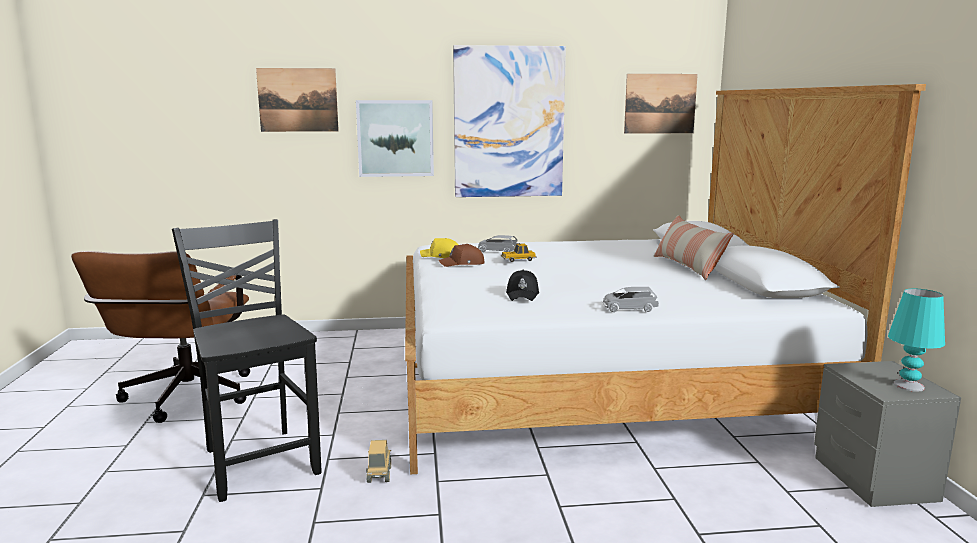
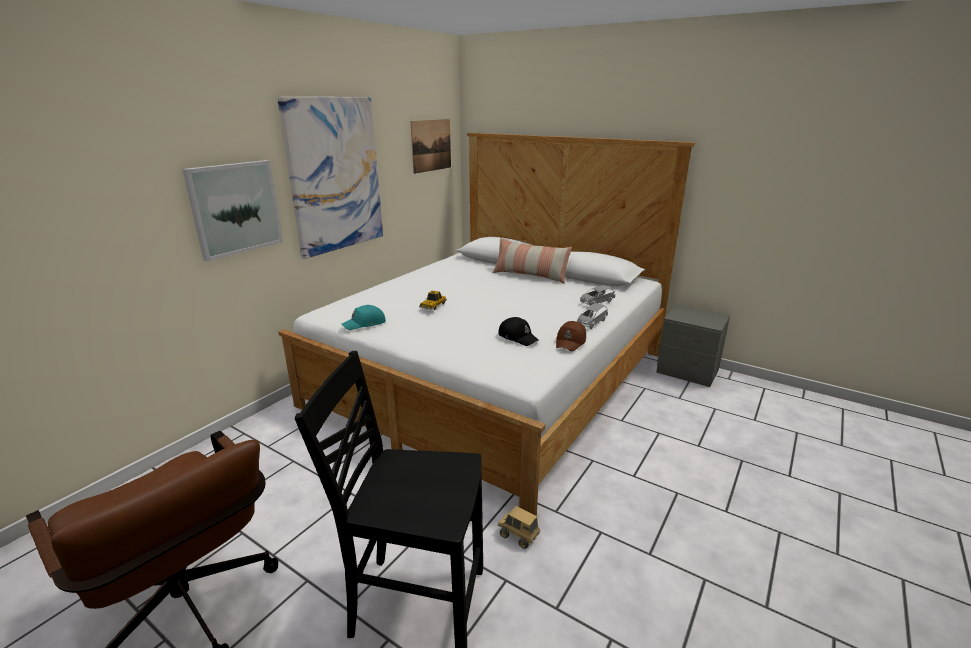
camera: 50 degrees left, 10 degrees up
picture [256,68,339,132] -> none
yellow cap [420,238,458,258] -> turquoise cap [341,305,386,330]
brown cap [438,244,484,267] -> brown cap moved to [556,321,586,351]
grey toy car [478,235,518,252] -> grey toy car moved to [580,285,615,306]
turquoise table lamp [888,289,945,392] -> none

